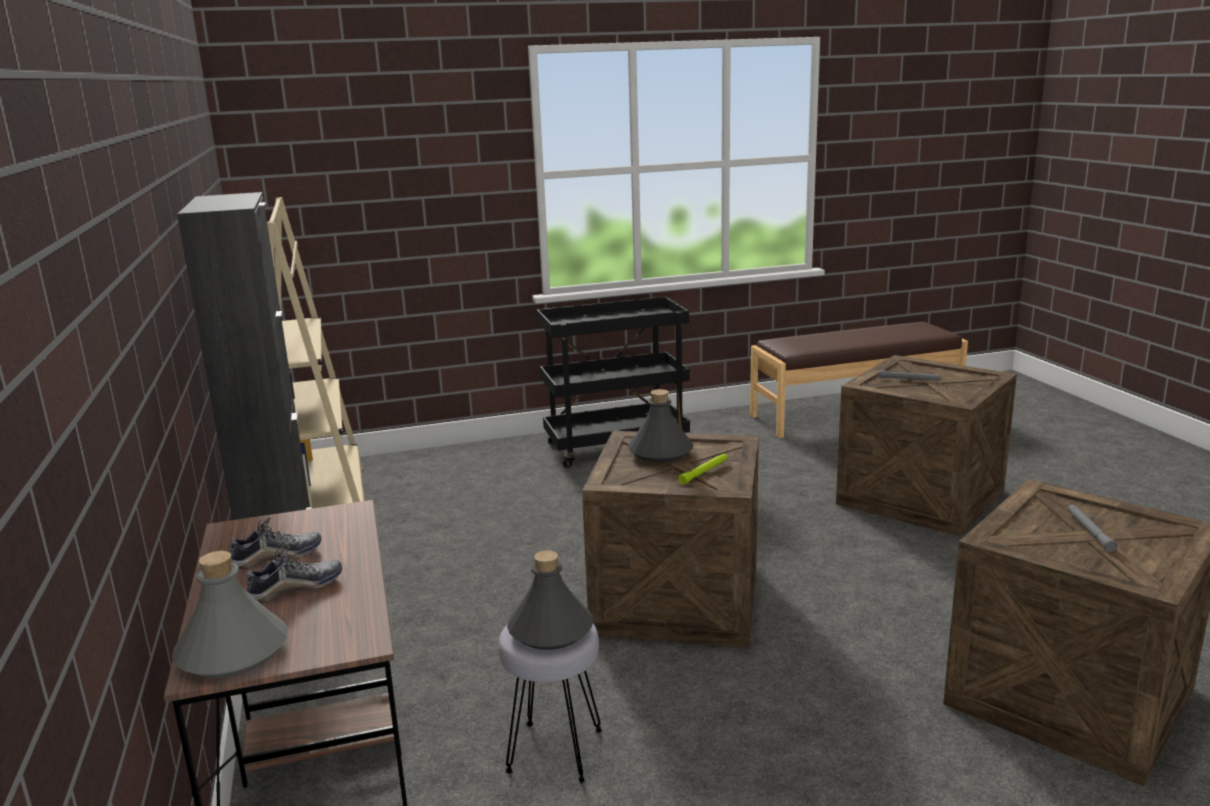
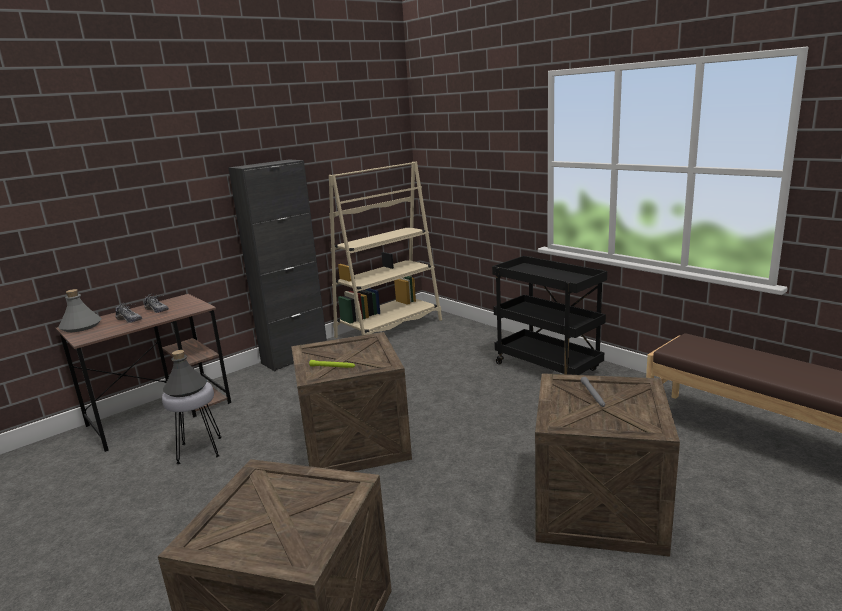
camera: 65 degrees right, 0 degrees up
grey bottle [628,389,694,463] -> none
grey flashlight [1068,505,1117,552] -> none

